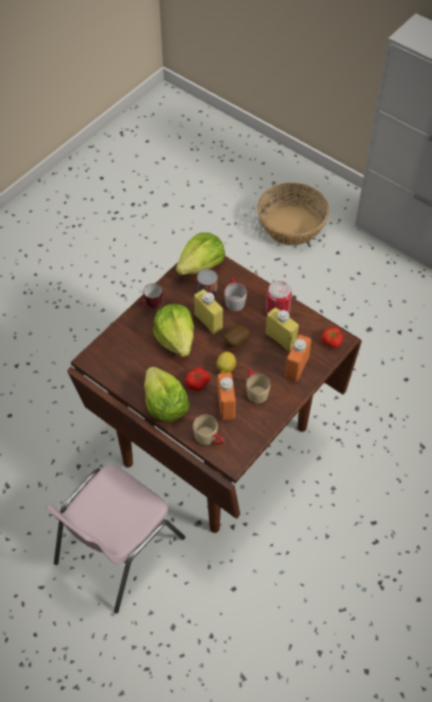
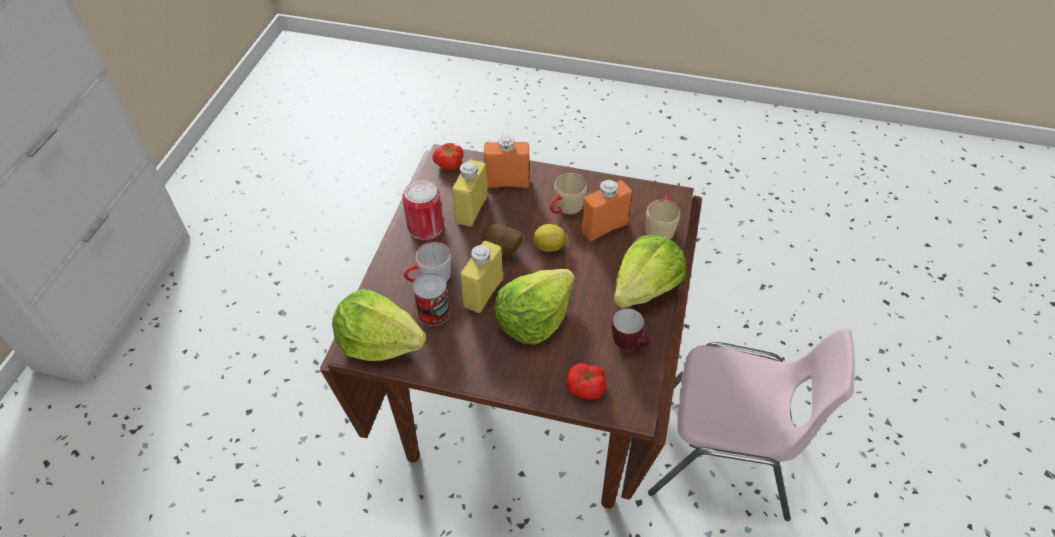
camera: 115 degrees left, 5 degrees down
mug [140,283,163,309] -> mug moved to [612,308,650,350]
tomato [185,367,210,391] -> tomato moved to [566,363,607,400]
basket [257,182,329,246] -> none

